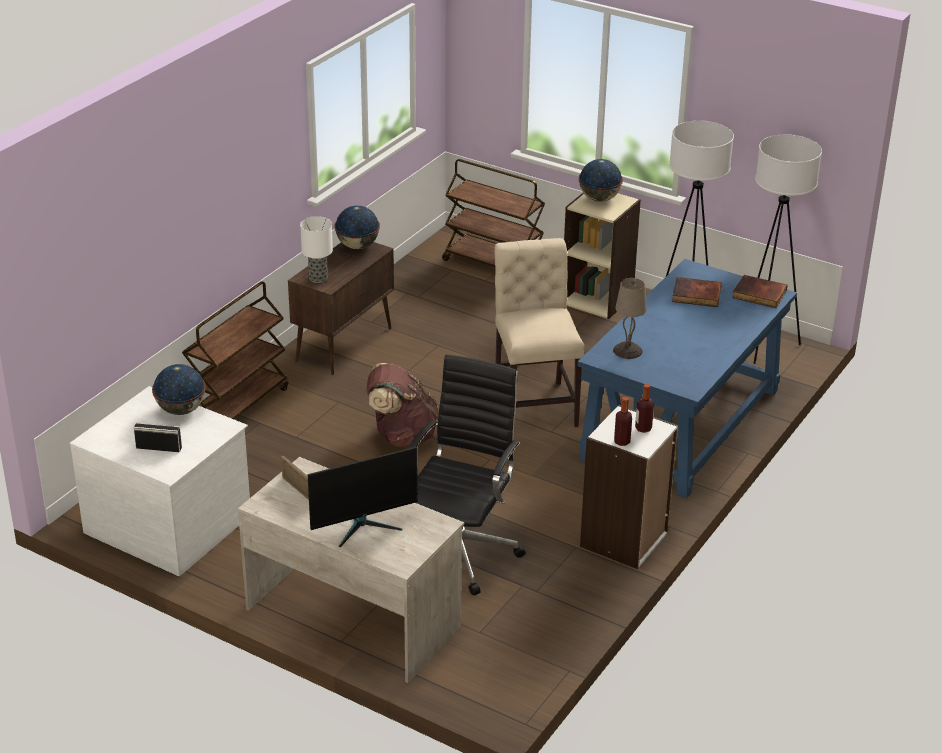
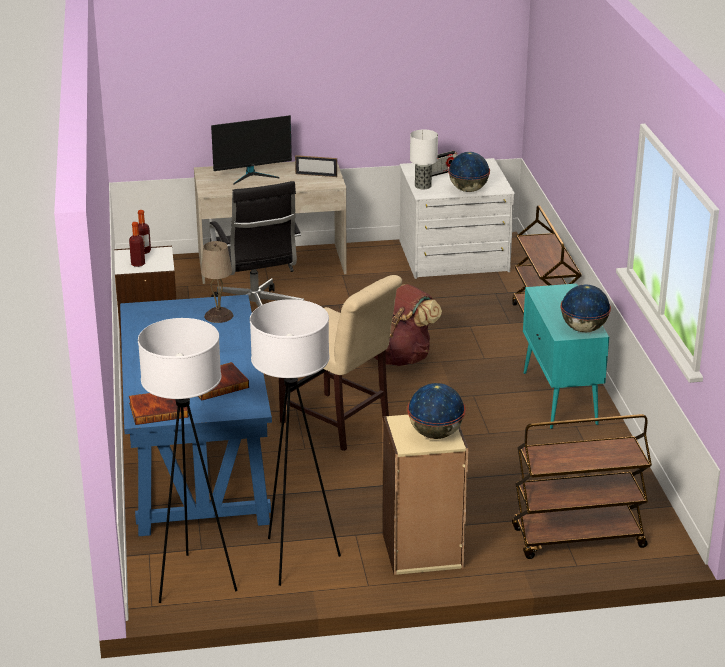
camera: 140 degrees right, 5 degrees down
brown cabinet [288,242,394,375] -> turquoise cabinet [523,284,609,429]
table lamp [300,216,333,283] -> table lamp moved to [410,130,438,189]
monitor [308,447,418,547] -> monitor turned 135 degrees counterclockwise [211,115,292,184]

